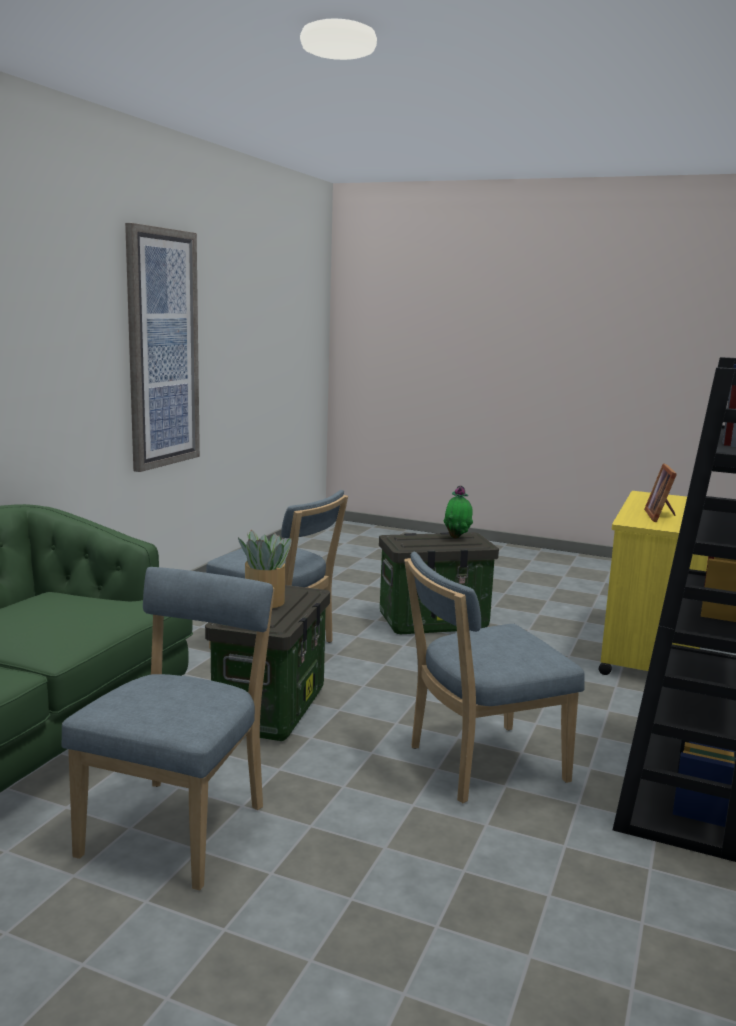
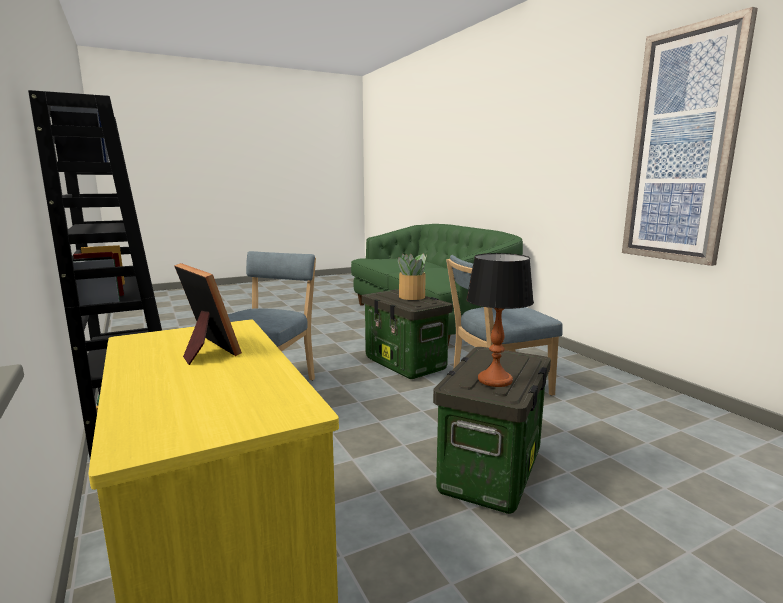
camera: 130 degrees right, 0 degrees up
blue chair [61,567,275,891] -> none
potted plant [443,485,473,539] -> table lamp [466,253,534,387]

